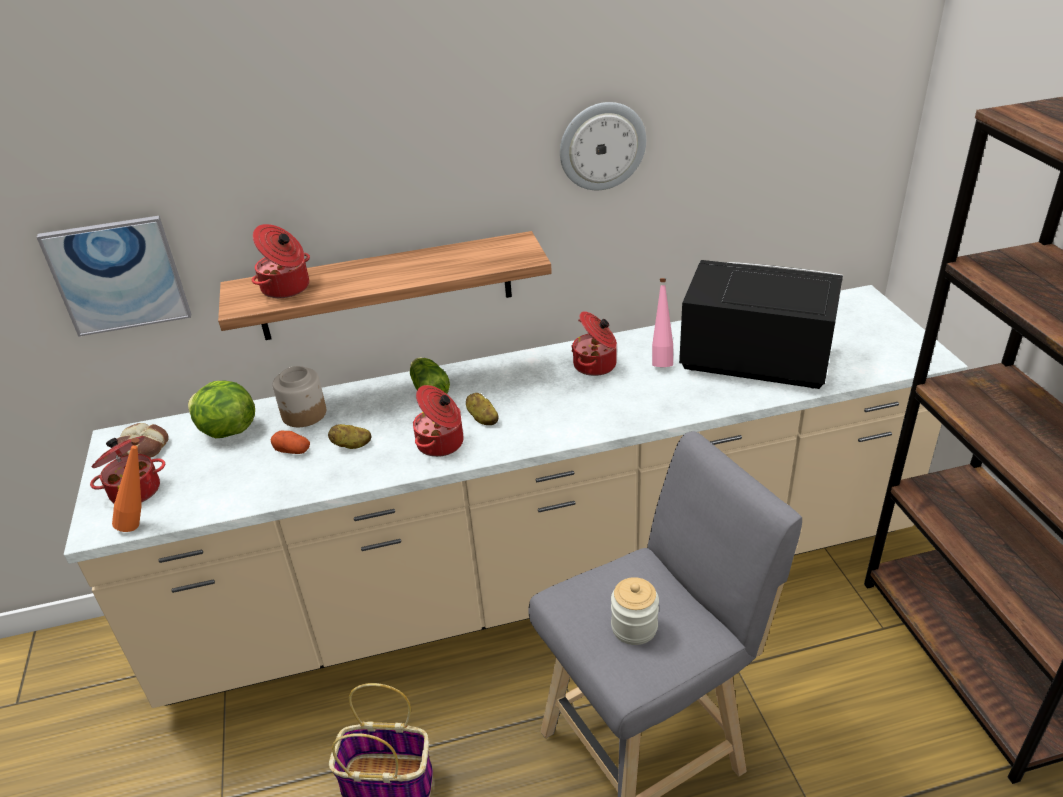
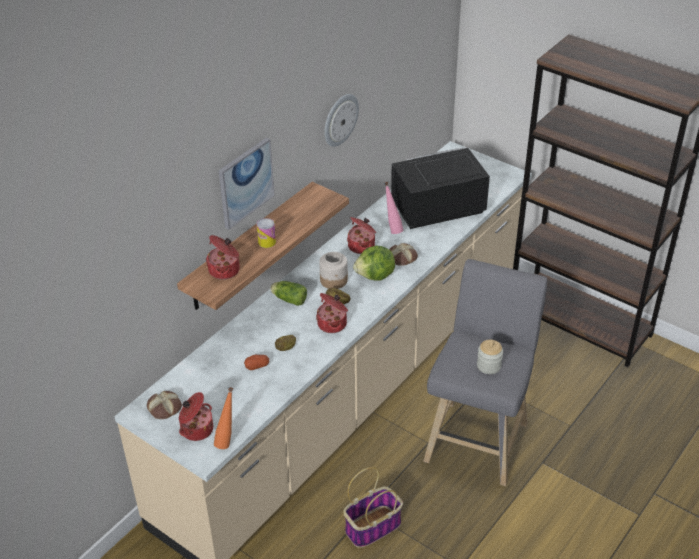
camera: 40 degrees left, 5 degrees up
picture [37,216,191,337] -> picture moved to [219,138,274,230]
lettuce [188,380,255,438] -> lettuce moved to [353,246,395,280]
jar [273,366,326,427] -> jar moved to [319,252,348,289]
none -> can [257,218,276,248]
none -> bread [389,243,418,266]

